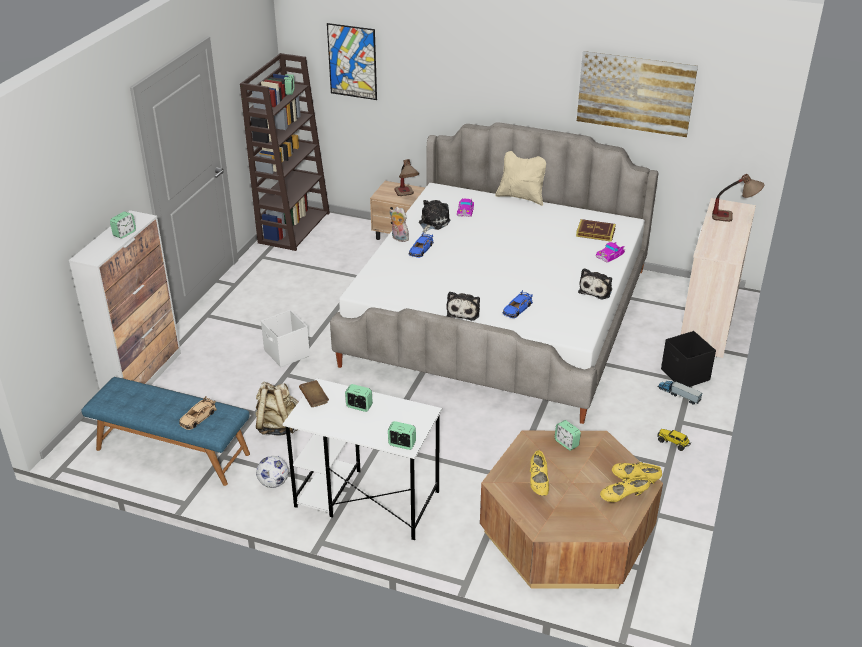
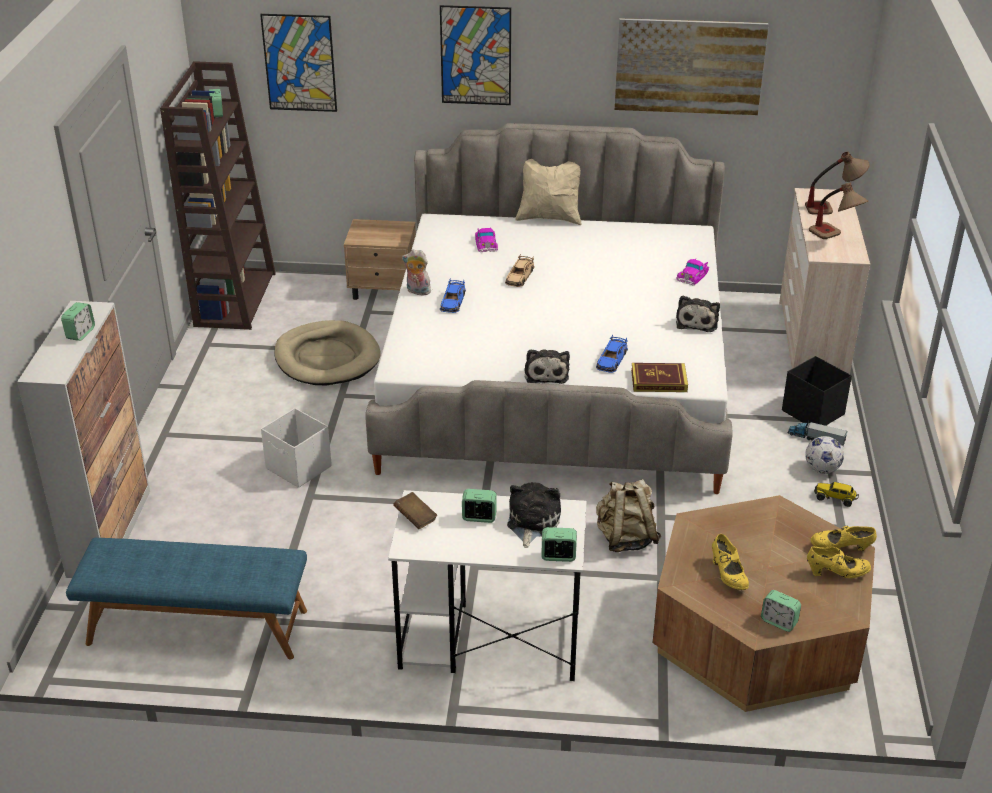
camera: 15 degrees left, 0 degrees up
beige toy car [179,396,217,430] -> beige toy car moved to [505,254,535,287]
beige backpack [255,382,299,436] -> beige backpack moved to [596,479,661,552]
football [256,456,289,488] -> football moved to [805,436,844,474]
table lamp [394,159,419,196] -> table lamp moved to [809,183,869,239]
plush toy [419,200,450,233] -> plush toy moved to [507,482,561,548]
alarm clock [555,420,581,450] -> alarm clock moved to [761,590,801,632]
book [576,219,616,242] -> book moved to [631,363,688,392]
yellow shoe [600,476,650,502] -> yellow shoe turned 150 degrees counterclockwise [807,547,871,578]
none -> beige dog bed [275,320,380,385]
none -> picture [440,5,511,105]

